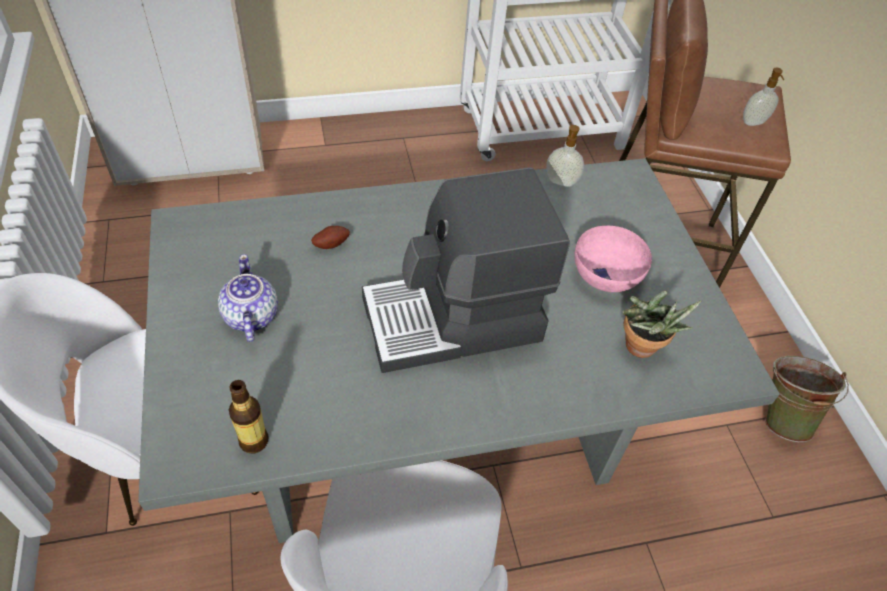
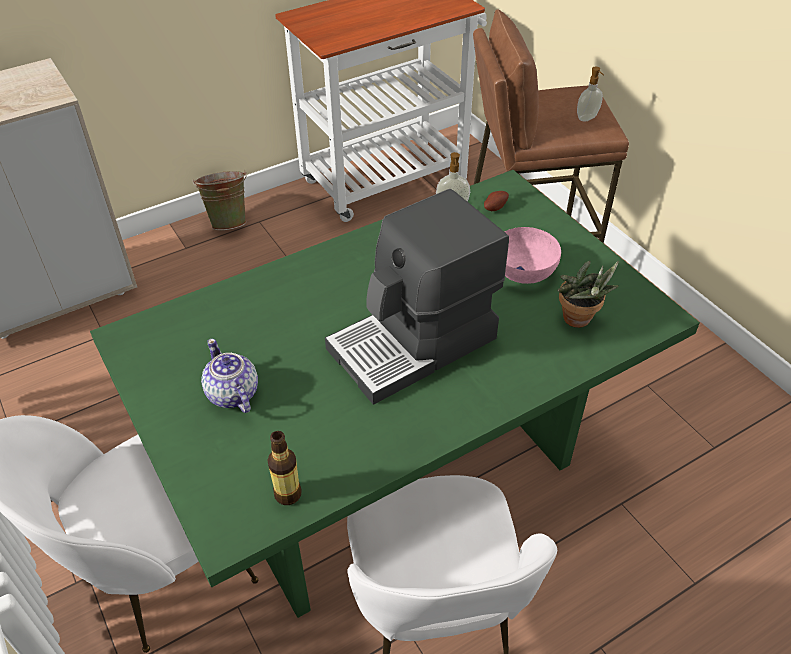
camera: 15 degrees left, 5 degrees down
grey dining table [138,158,780,543] -> green dining table [90,170,700,618]
potato [311,226,350,249] -> potato moved to [484,191,509,211]
green bucket [765,356,849,442] -> green bucket moved to [192,170,246,230]

